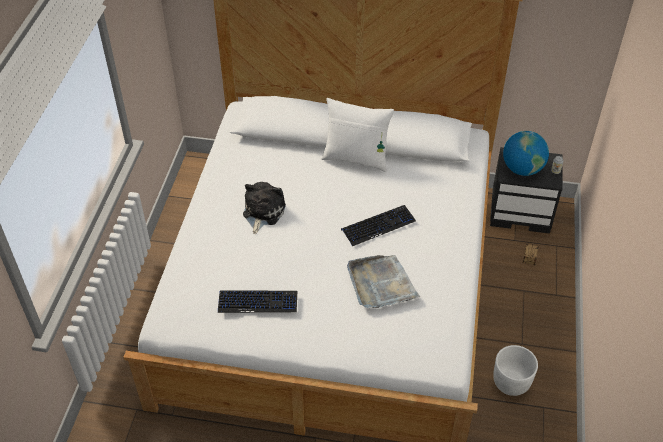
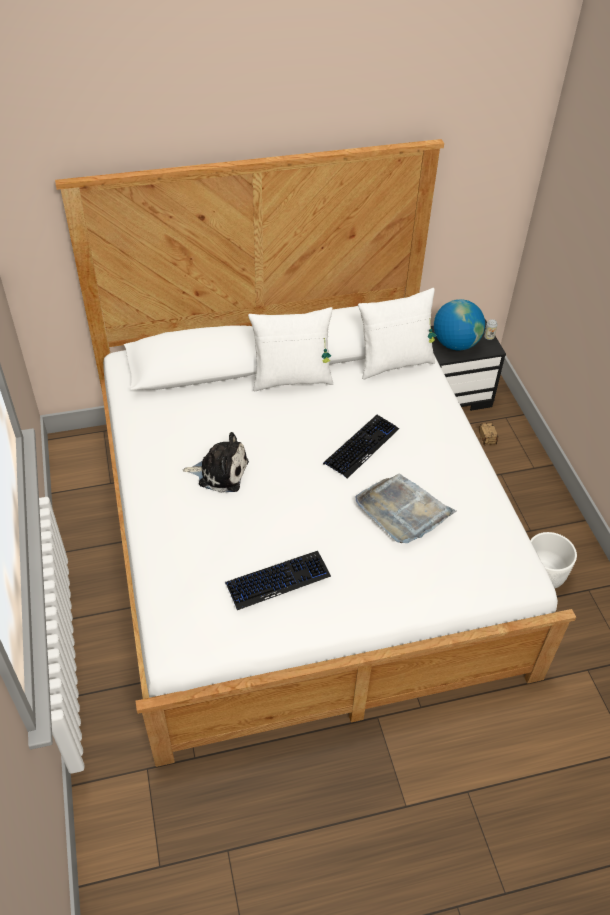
camera: 25 degrees left, 0 degrees up
plush toy [243,182,286,234] -> plush toy turned 105 degrees clockwise [182,432,249,493]
none -> white pillow [358,288,436,380]

